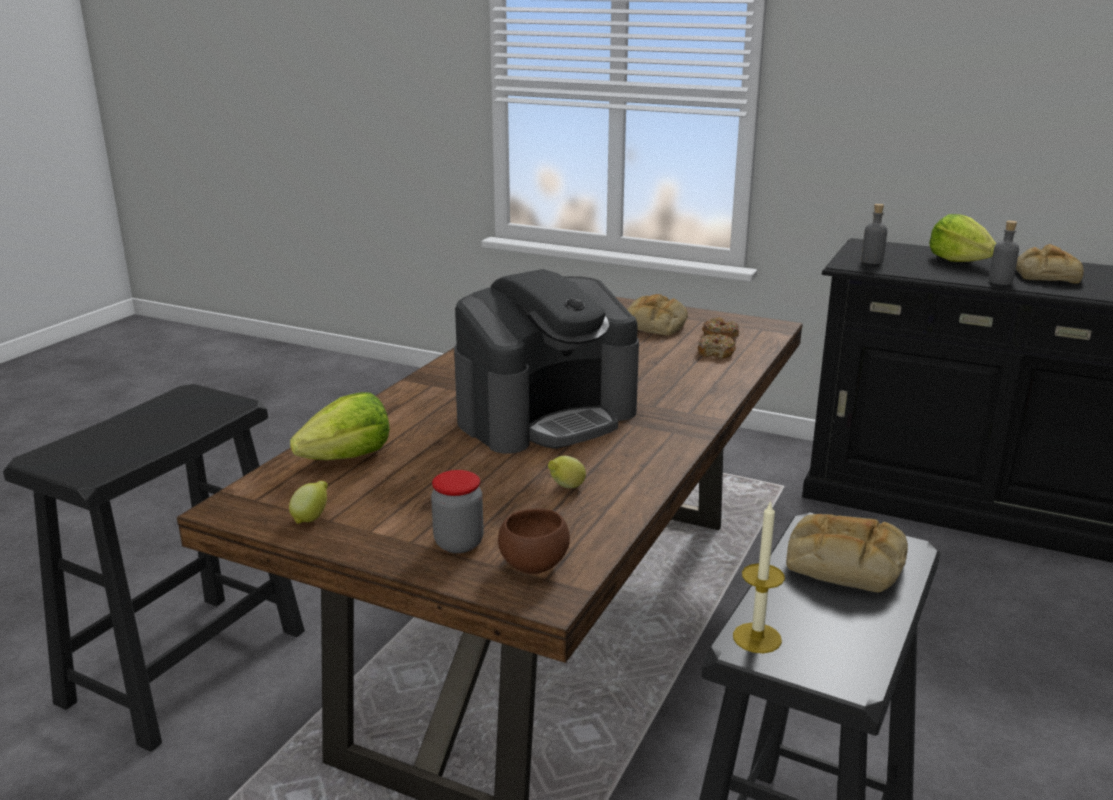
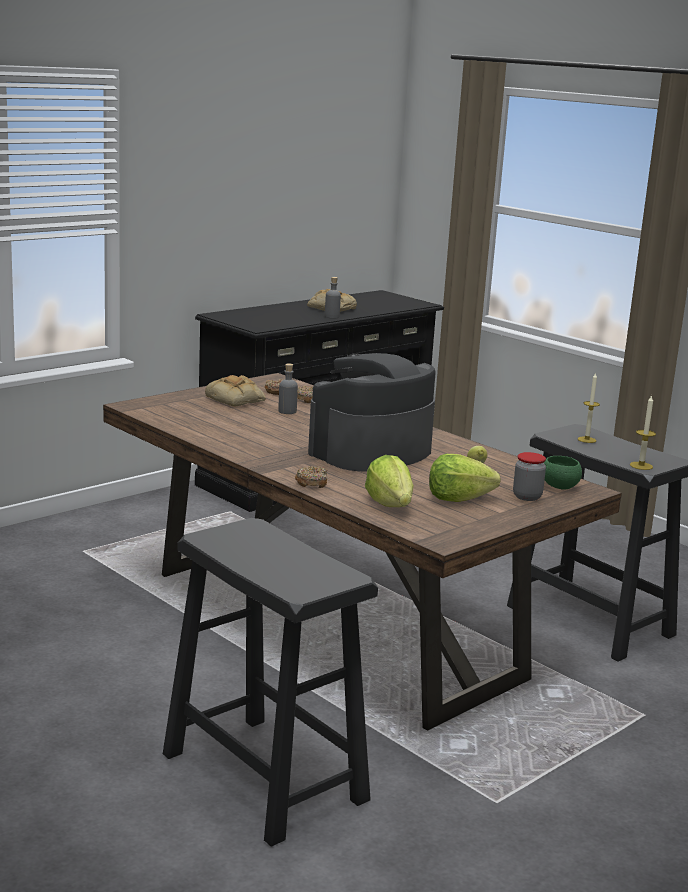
camera: 70 degrees left, 5 degrees down
lemon [289,481,328,524] -> none
coffee machine [454,269,639,453] -> coffee machine turned 120 degrees counterclockwise [308,353,436,472]
brown bowl [498,508,570,574] -> green bowl [544,456,582,490]
bread [786,514,908,593] -> candle [578,373,600,443]
grey bottle [861,204,887,264] -> grey bottle moved to [279,363,298,414]
lettuce [929,214,997,262] -> lettuce moved to [429,454,501,502]
none -> donut [295,466,327,488]

